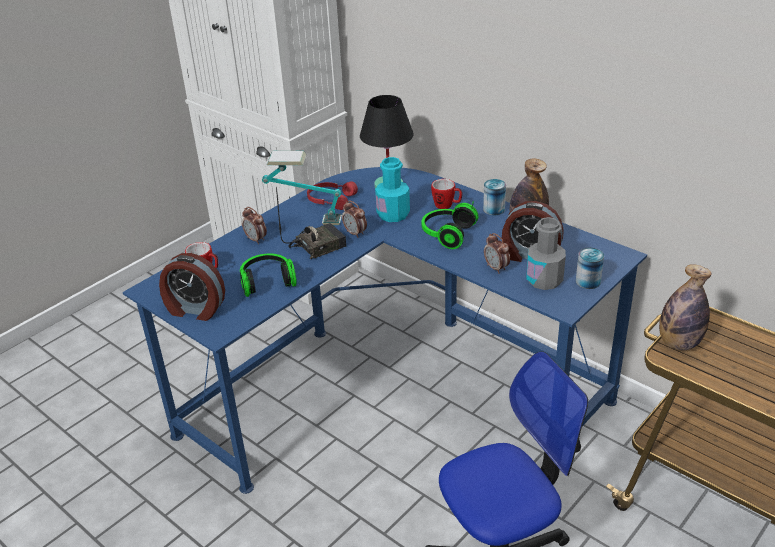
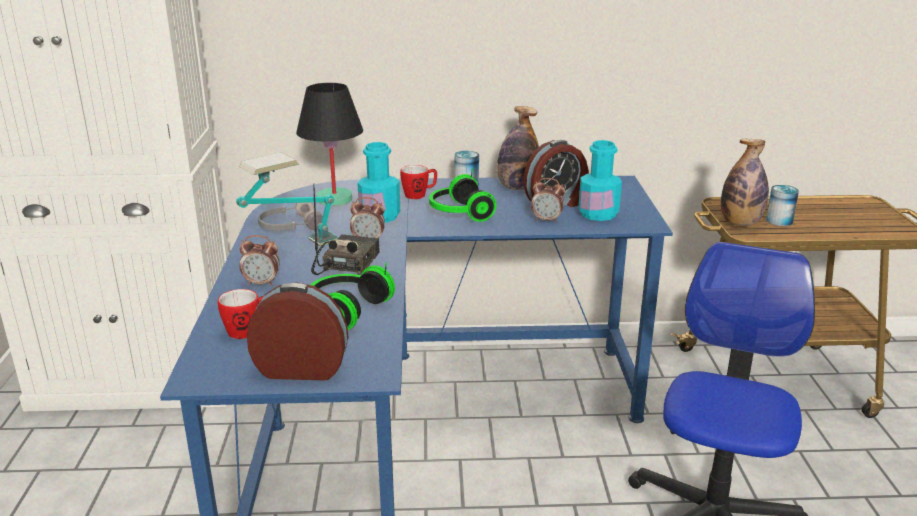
camera: 45 degrees left, 10 degrees down
alarm clock [159,253,225,321] -> alarm clock turned 150 degrees counterclockwise [247,283,349,380]
red headphones [307,182,358,210] -> grey headphones [258,202,323,230]
grey bottle [526,217,566,290] -> turquoise bottle [579,140,622,221]
can [576,248,604,289] -> can moved to [766,185,799,226]

